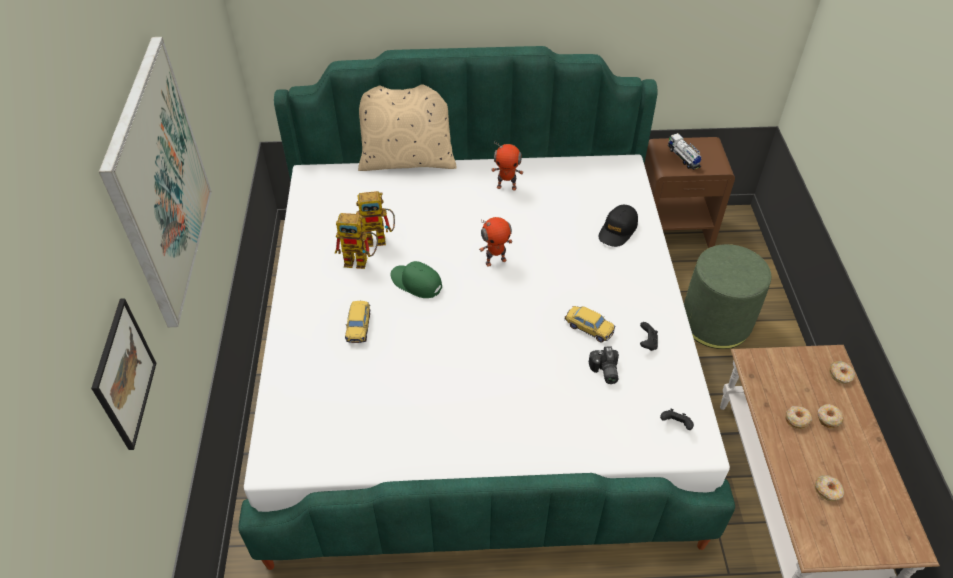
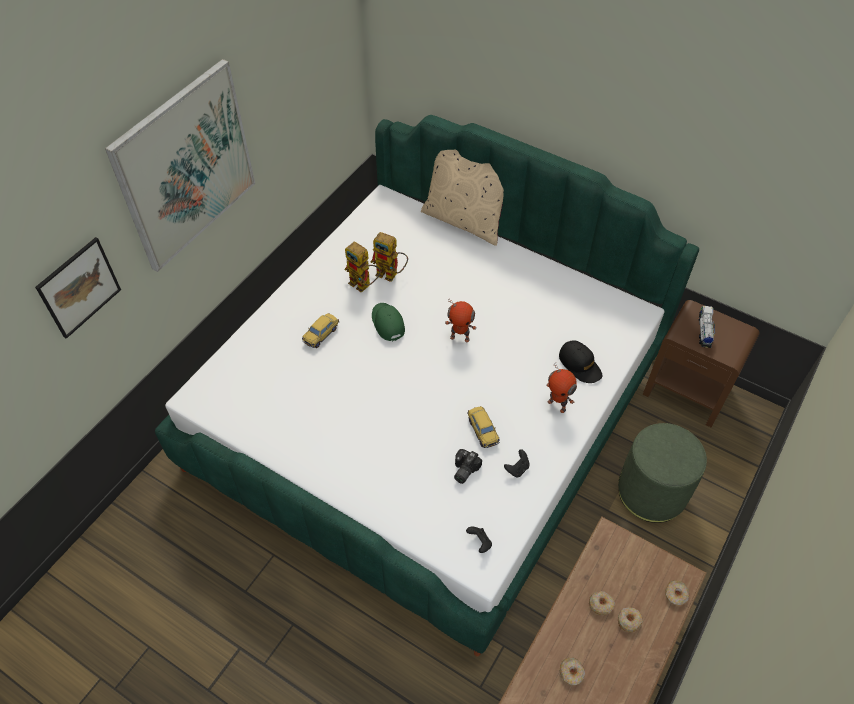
camera: 35 degrees right, 5 degrees up
toy robot [491,140,524,190] -> toy robot moved to [546,363,577,413]
black cap [599,205,638,247] -> black cap turned 105 degrees counterclockwise [559,341,602,383]

